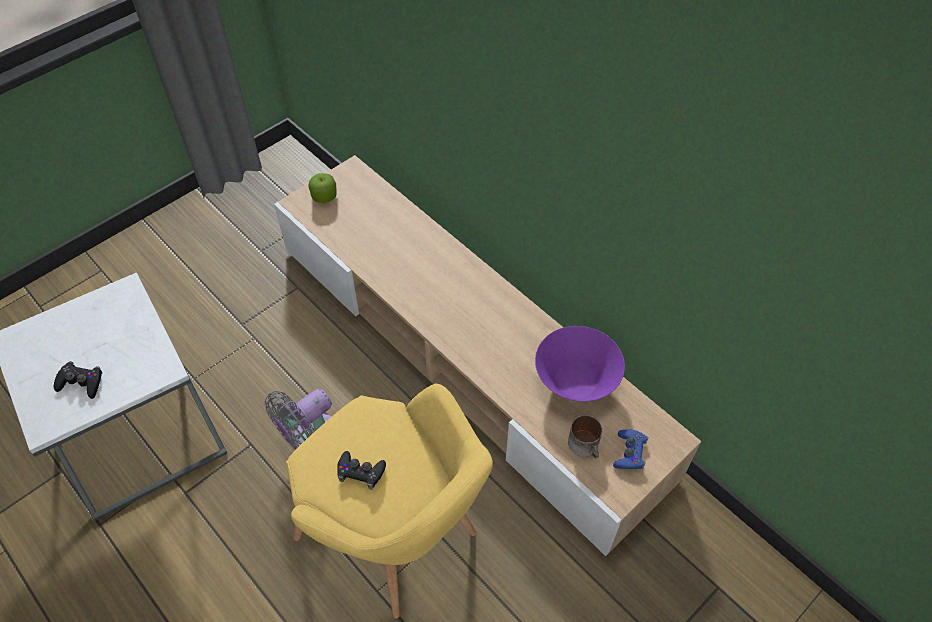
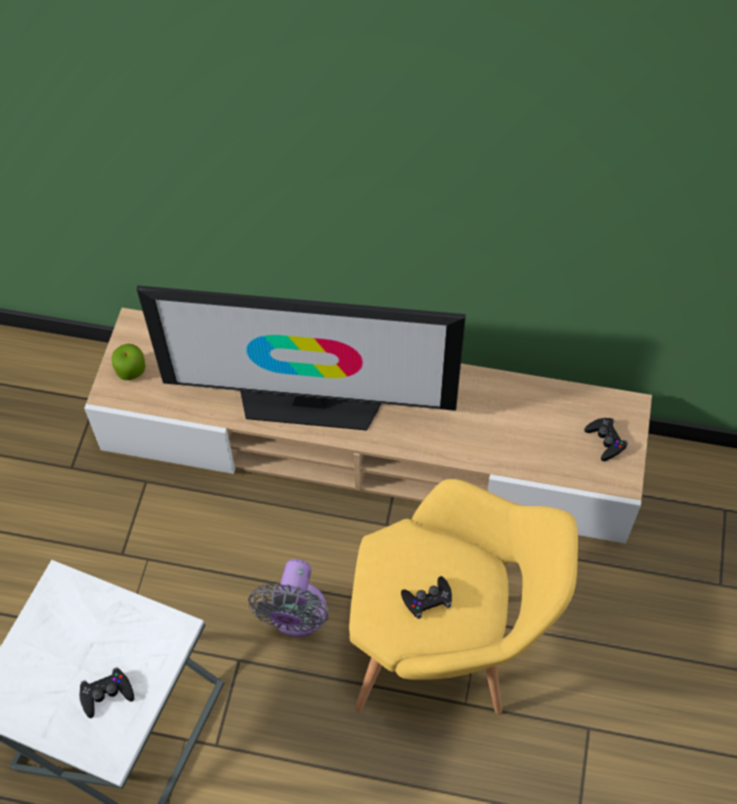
camera: 35 degrees left, 5 degrees up
purple bowl [535,326,625,402] -> none
mug [568,415,602,458] -> none
blue game controller [613,429,648,469] -> black game controller [584,418,628,461]
none -> television [136,285,466,431]

